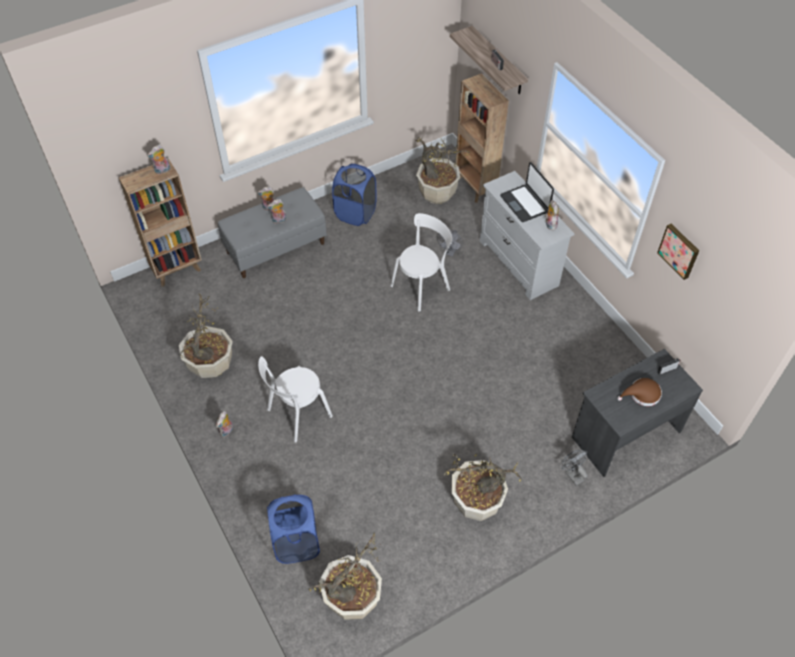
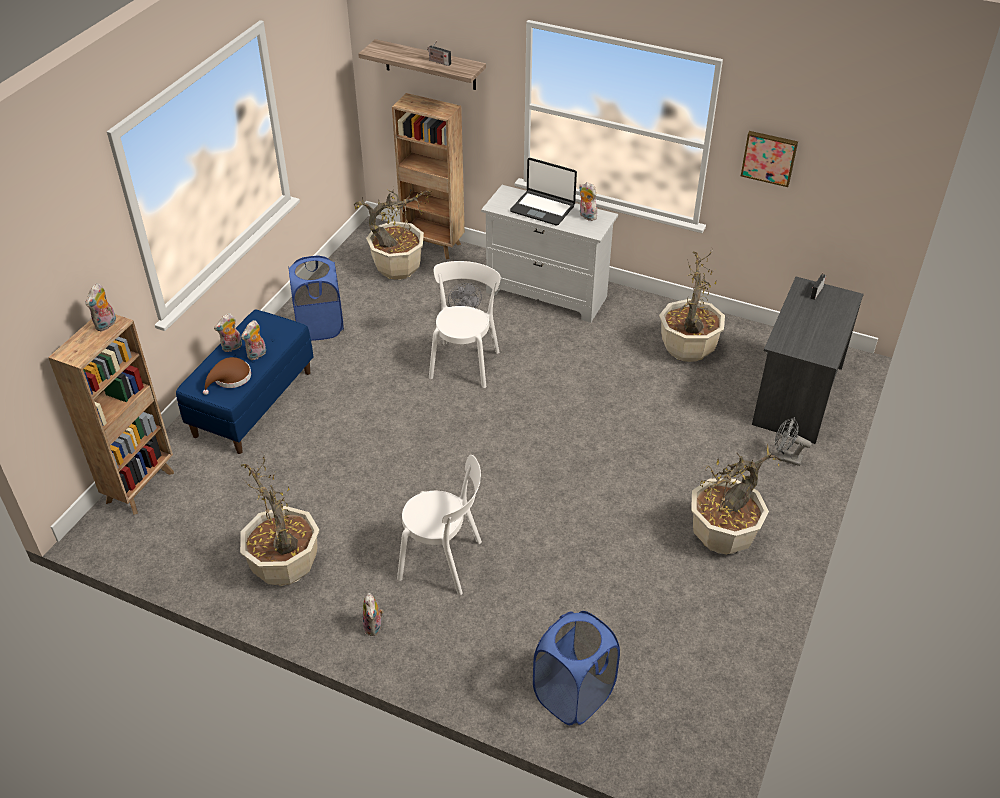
camera: 35 degrees left, 10 degrees down
grey bench [218,187,327,278] -> blue bench [176,310,314,454]
white chair [258,356,333,443] -> white chair turned 90 degrees counterclockwise [397,455,482,595]
potted plant [308,533,382,620] -> potted plant moved to [659,251,725,362]
brown hat [617,378,662,406] -> brown hat moved to [203,357,251,395]

